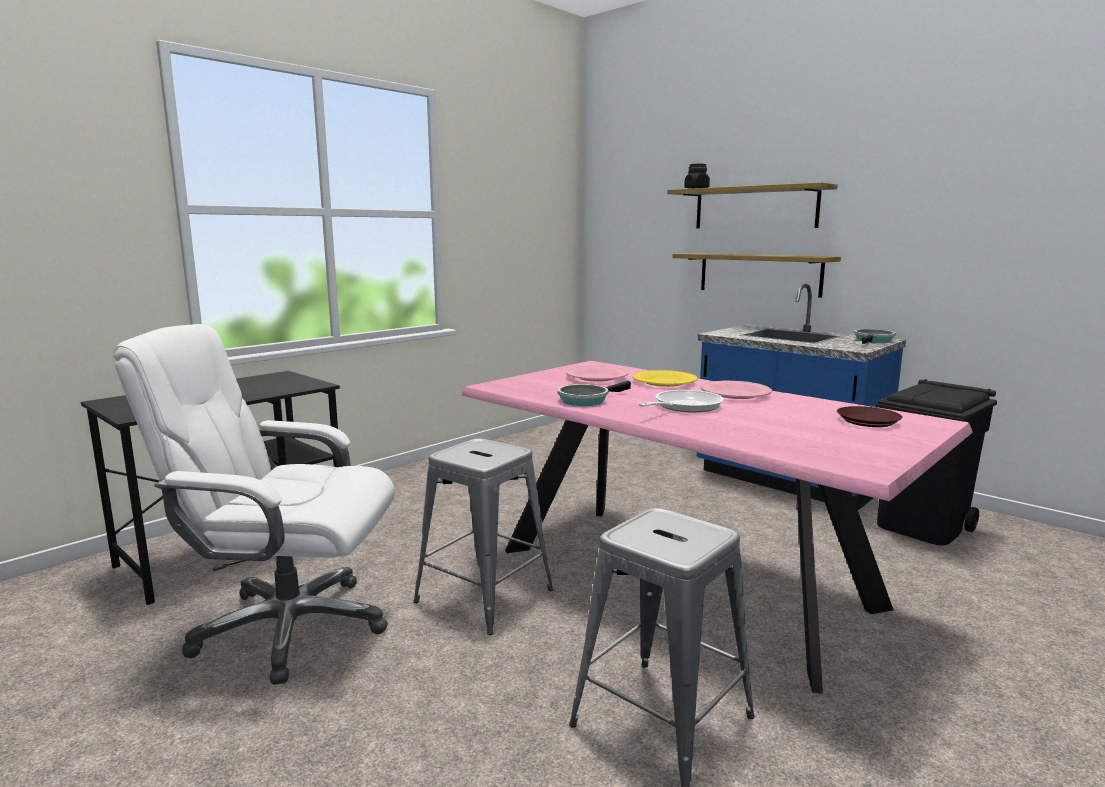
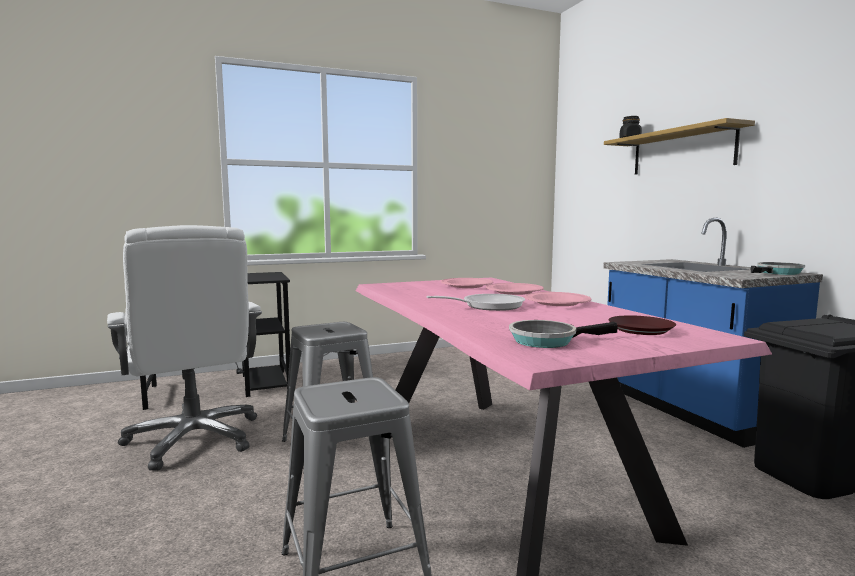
camera: 25 degrees right, 5 degrees down
white office chair [113,324,395,685] -> white office chair turned 150 degrees counterclockwise [107,225,262,471]
frying pan [557,381,631,406] -> frying pan moved to [509,320,618,348]
yellow plate [632,370,698,387] -> pink plate [486,283,544,295]
shelf [672,253,841,298] -> none

